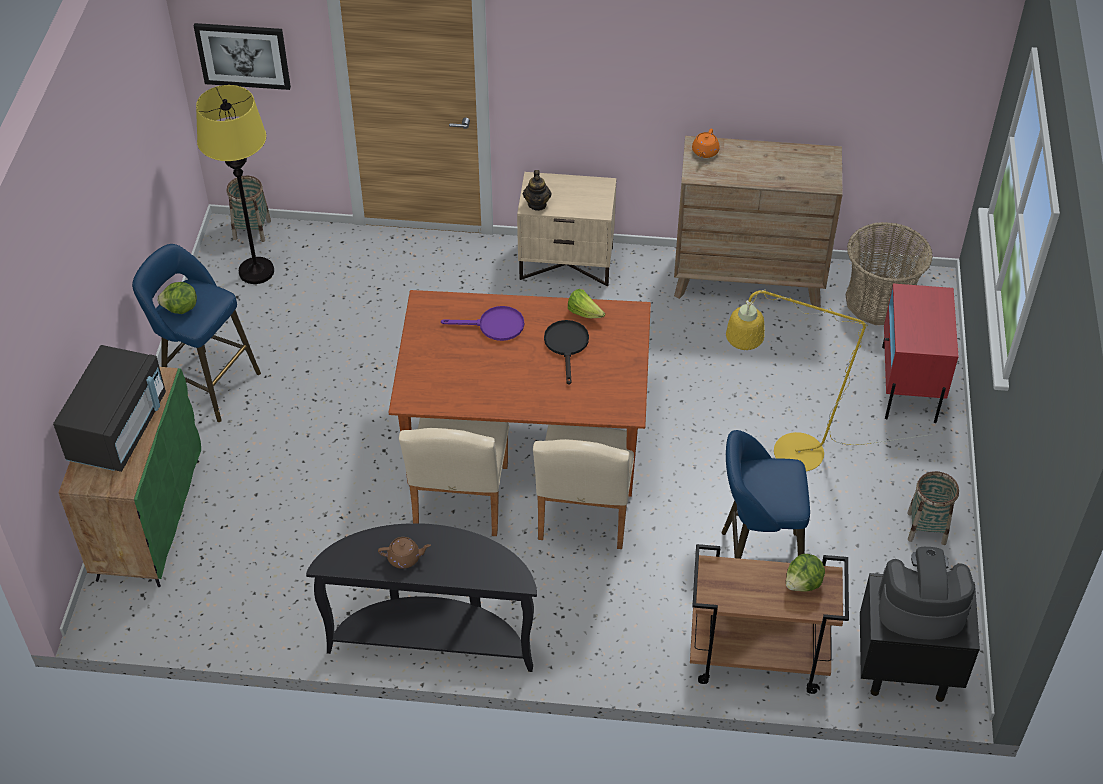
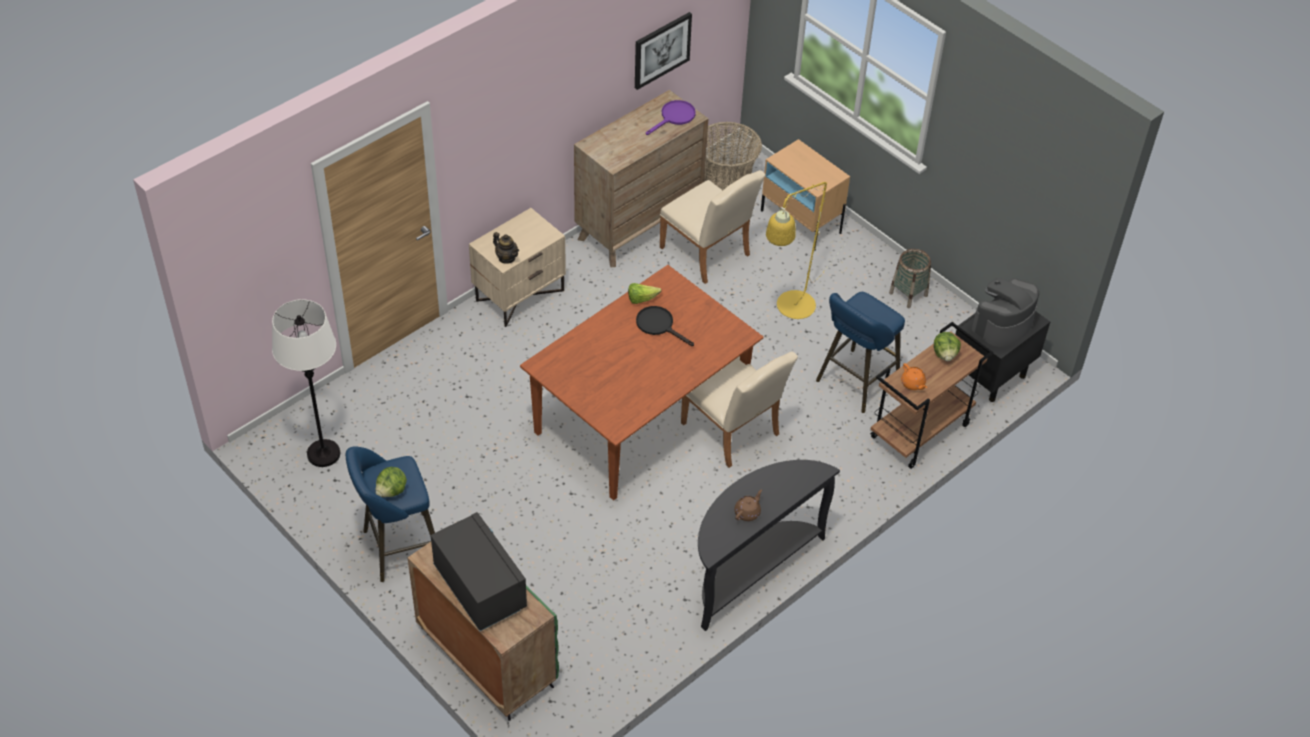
camera: 50 degrees left, 0 degrees up
picture [194,23,291,90] -> picture moved to [635,12,692,90]
yellow floor lamp [196,85,274,284] -> white floor lamp [272,299,340,467]
basket [226,176,271,242] -> none
beige chair [399,418,509,536] -> beige chair moved to [660,170,766,284]
purple frying pan [441,306,524,341] -> purple frying pan moved to [646,100,696,135]
orange teapot [692,129,720,158] -> orange teapot moved to [901,363,927,390]
red nightstand [882,283,958,423] -> beige nightstand [761,139,850,251]

